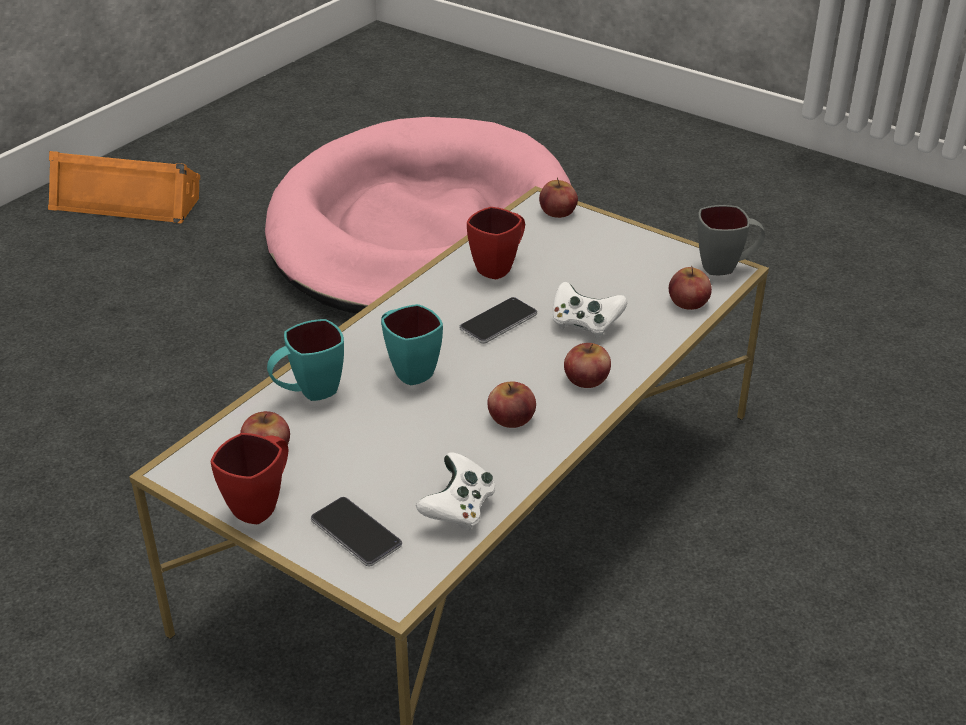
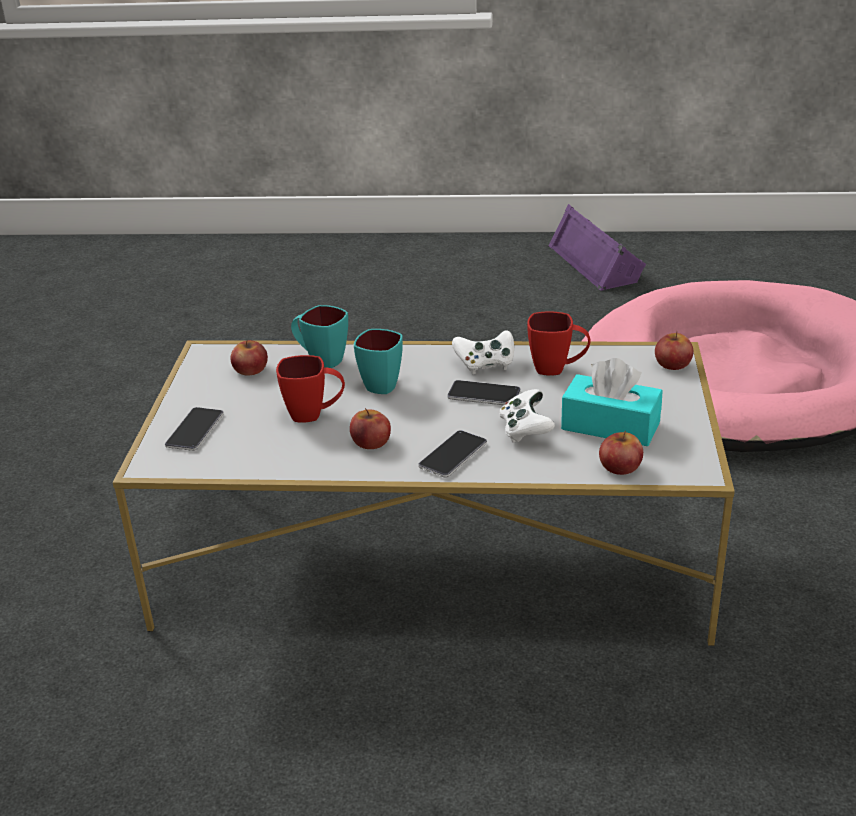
camera: 60 degrees right, 5 degrees down
orange speaker [48,151,200,224] -> purple speaker [548,204,646,291]
red mug [211,433,288,524] -> red mug moved to [276,355,345,423]
white game controller [416,452,496,531] -> white game controller moved to [452,330,514,374]
apple [564,343,611,388] -> phone [418,430,487,478]
grey mug [698,205,765,275] -> none
none -> turquoise tissue box [561,358,663,446]

